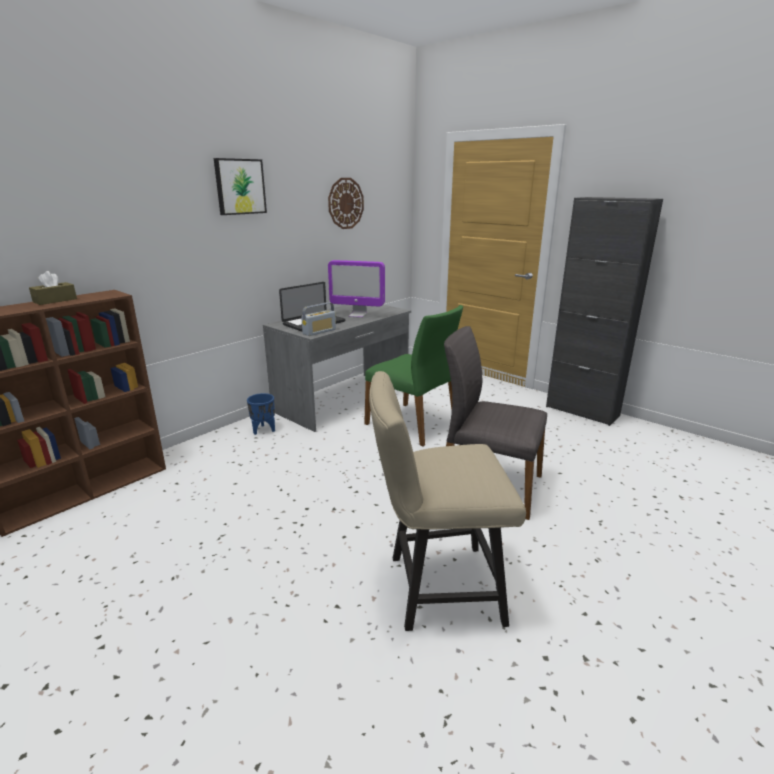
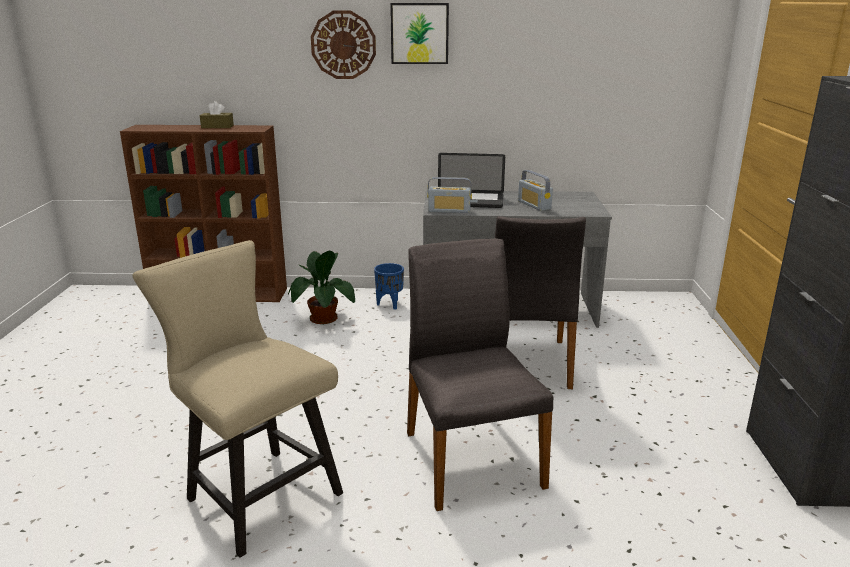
camera: 50 degrees right, 0 degrees up
wall clock [328,178,364,229] -> wall clock moved to [311,11,376,79]
monitor [328,260,385,318] -> radio [518,170,553,211]
green chair [364,305,463,446] -> grey chair [495,216,586,389]
none -> potted plant [288,251,355,324]

